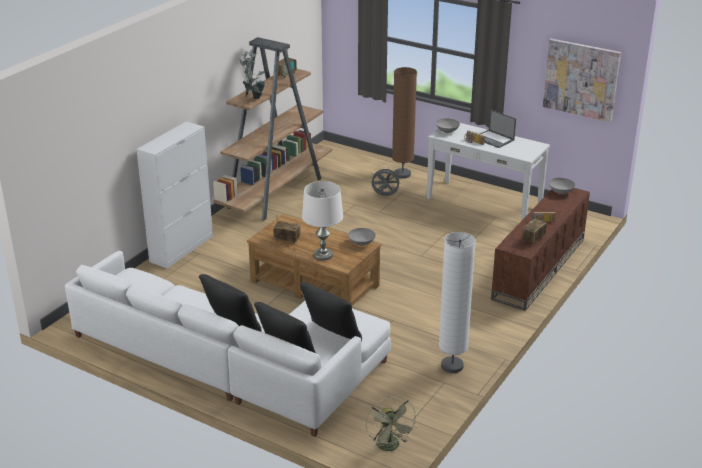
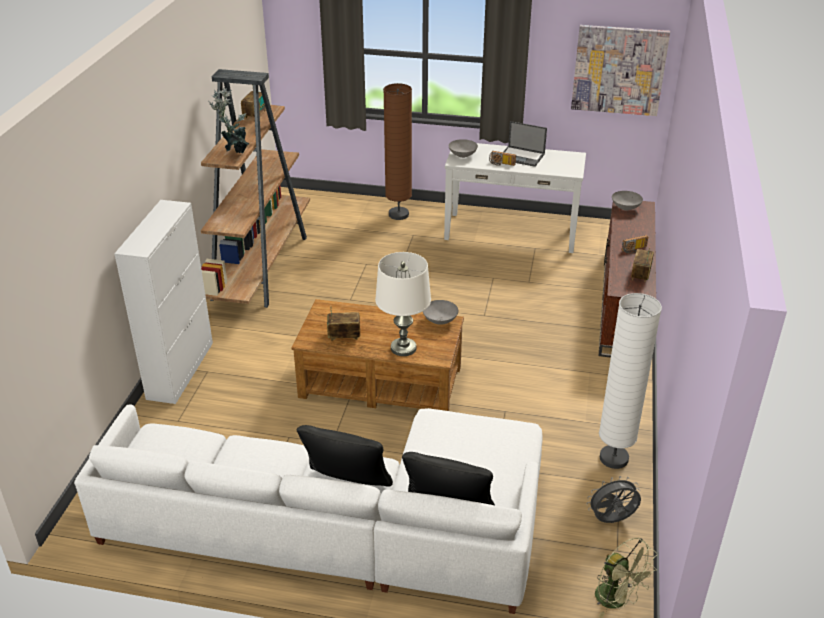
camera: 20 degrees left, 5 degrees up
black pillow [300,282,362,341] -> none
grey fan [371,167,400,196] -> grey fan moved to [586,476,641,523]

